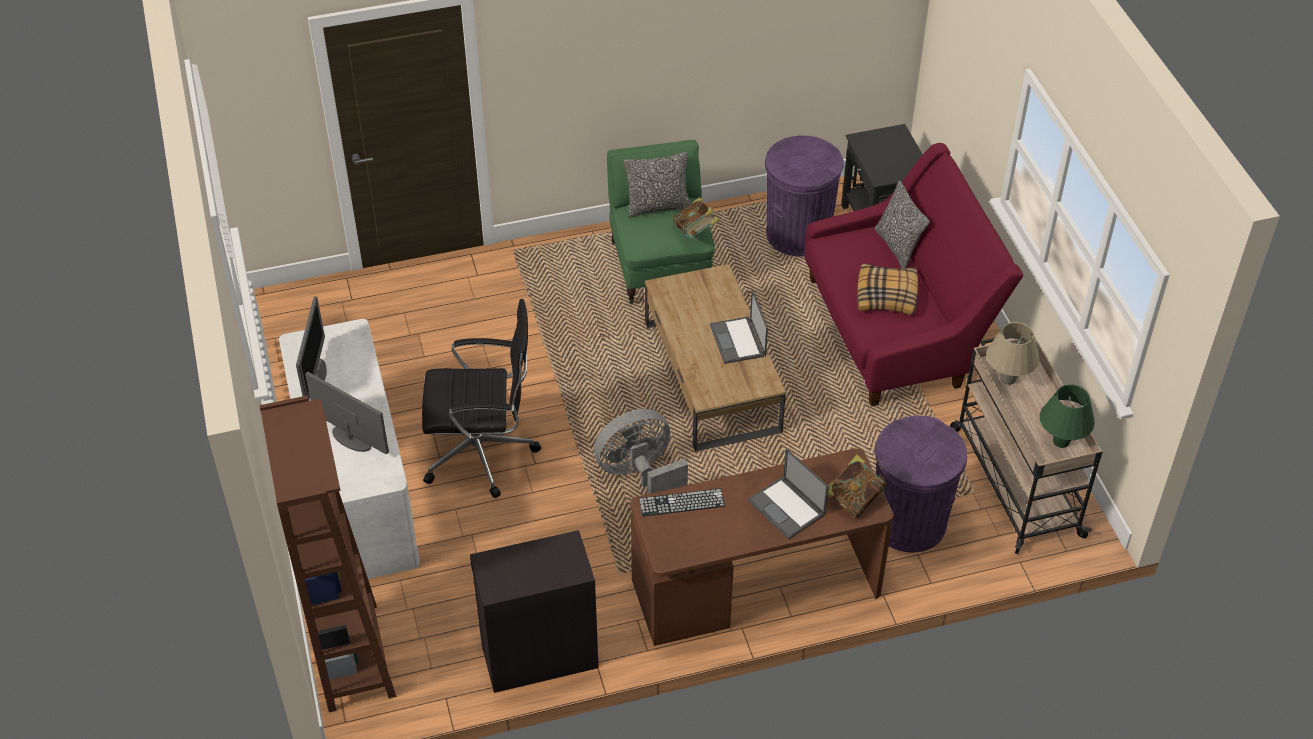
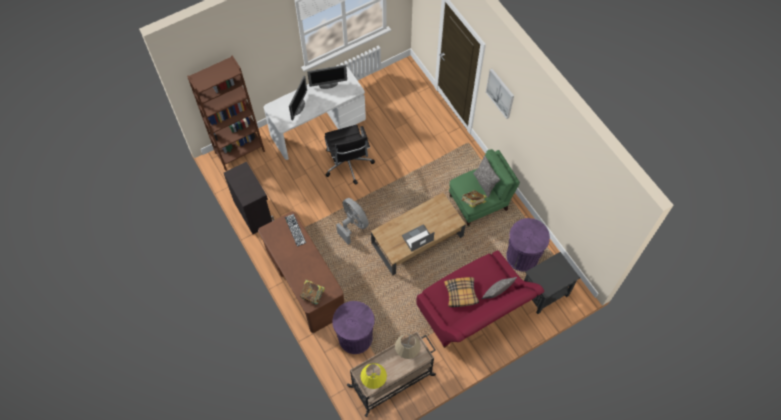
camera: 75 degrees right, 15 degrees up
laptop [748,448,829,539] -> none
green table lamp [1039,384,1095,448] -> yellow table lamp [361,363,387,389]
none -> picture [486,69,514,119]

